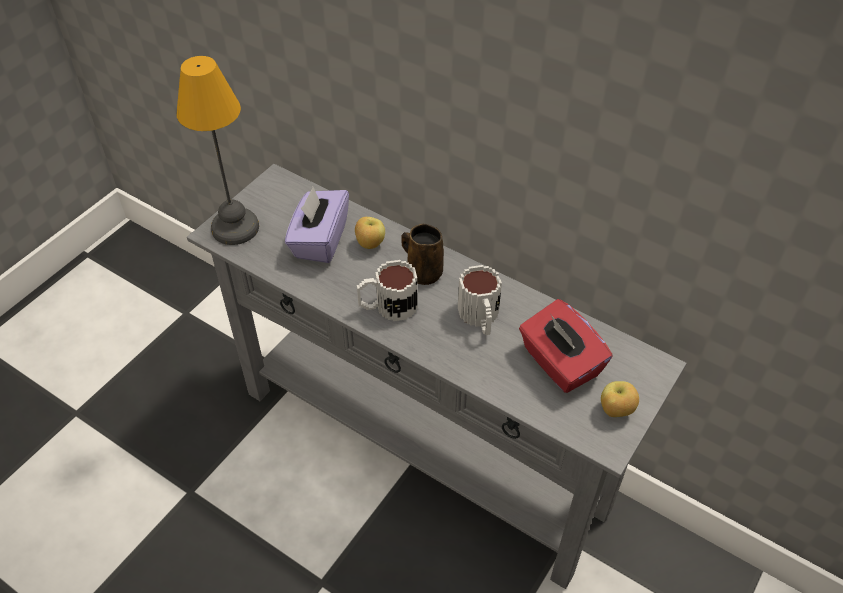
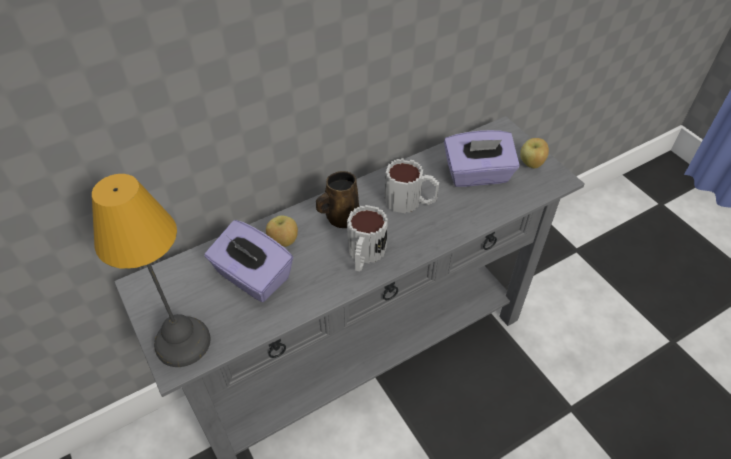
camera: 65 degrees left, 0 degrees up
red tissue box [519,299,612,393] -> purple tissue box [444,130,520,187]

